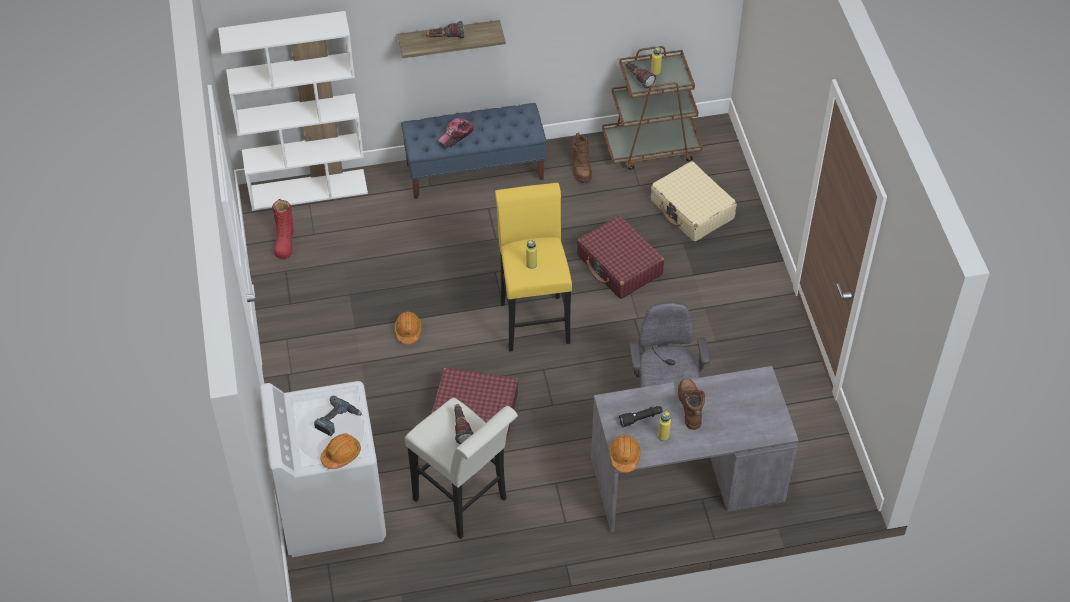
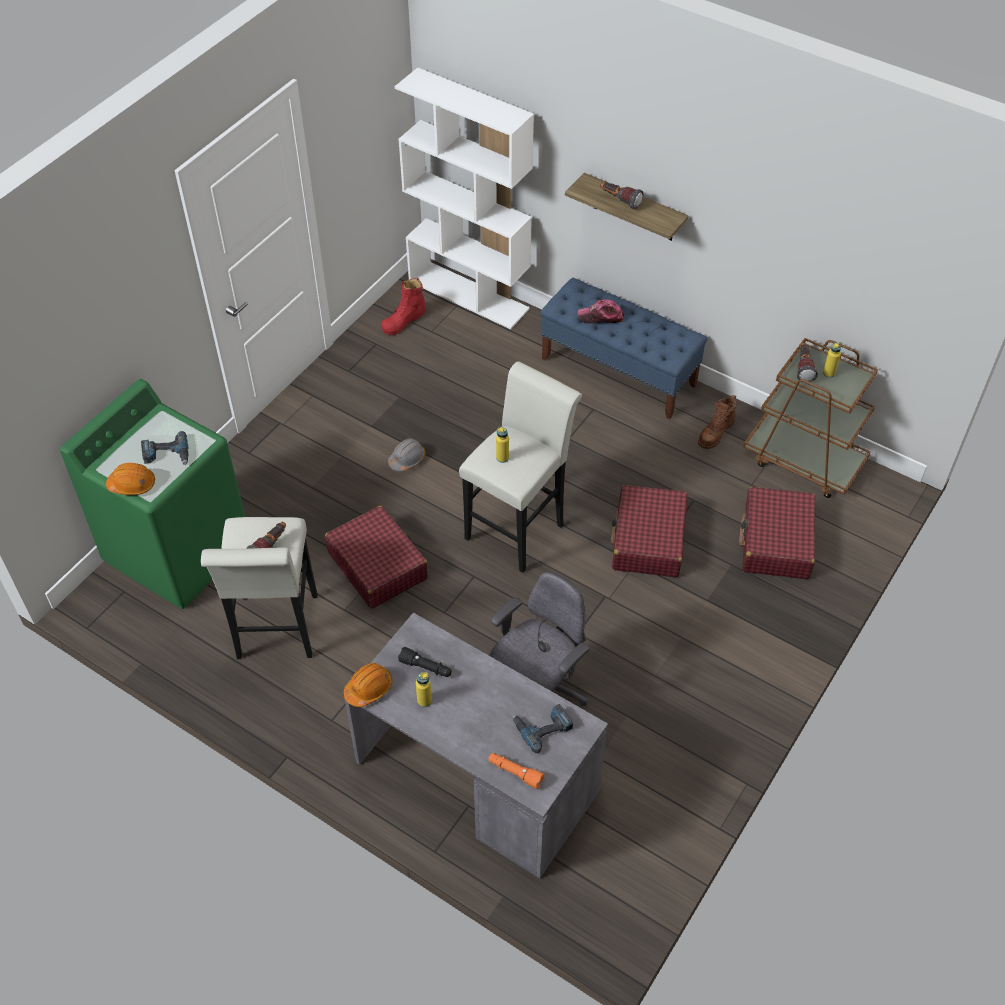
camera: 45 degrees right, 0 degrees up
white washing machine [260,381,386,557] -> green washing machine [60,379,245,609]
orange hard hat [394,312,422,344] -> grey hard hat [388,438,425,472]
yellow stool [495,183,572,352] -> white stool [459,361,582,573]
beige suitcase [651,161,737,242] -> red suitcase [739,487,816,579]
brown boot [678,378,705,430] -> none
none -> orange flashlight [488,753,544,789]
none -> power drill [512,704,573,753]

